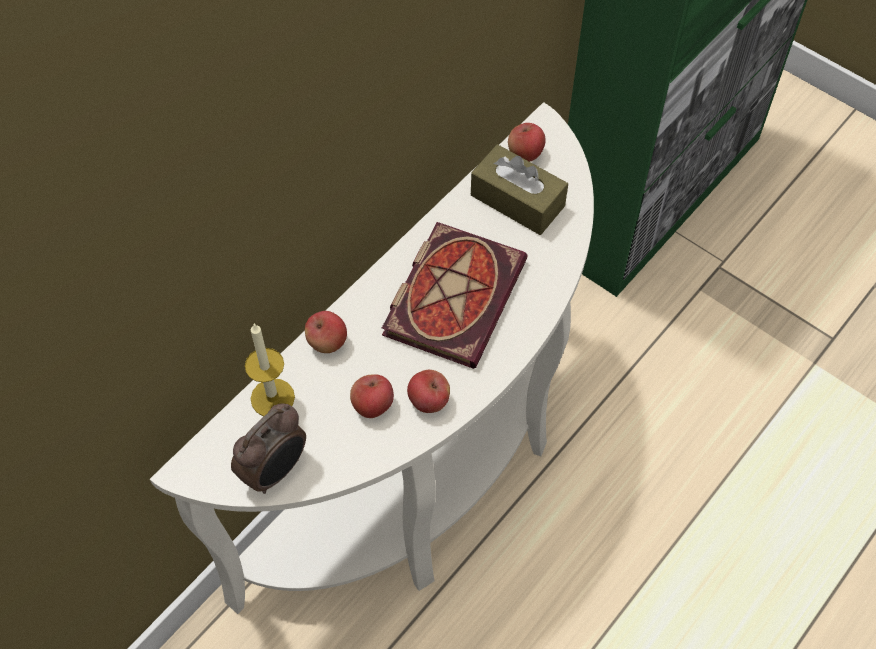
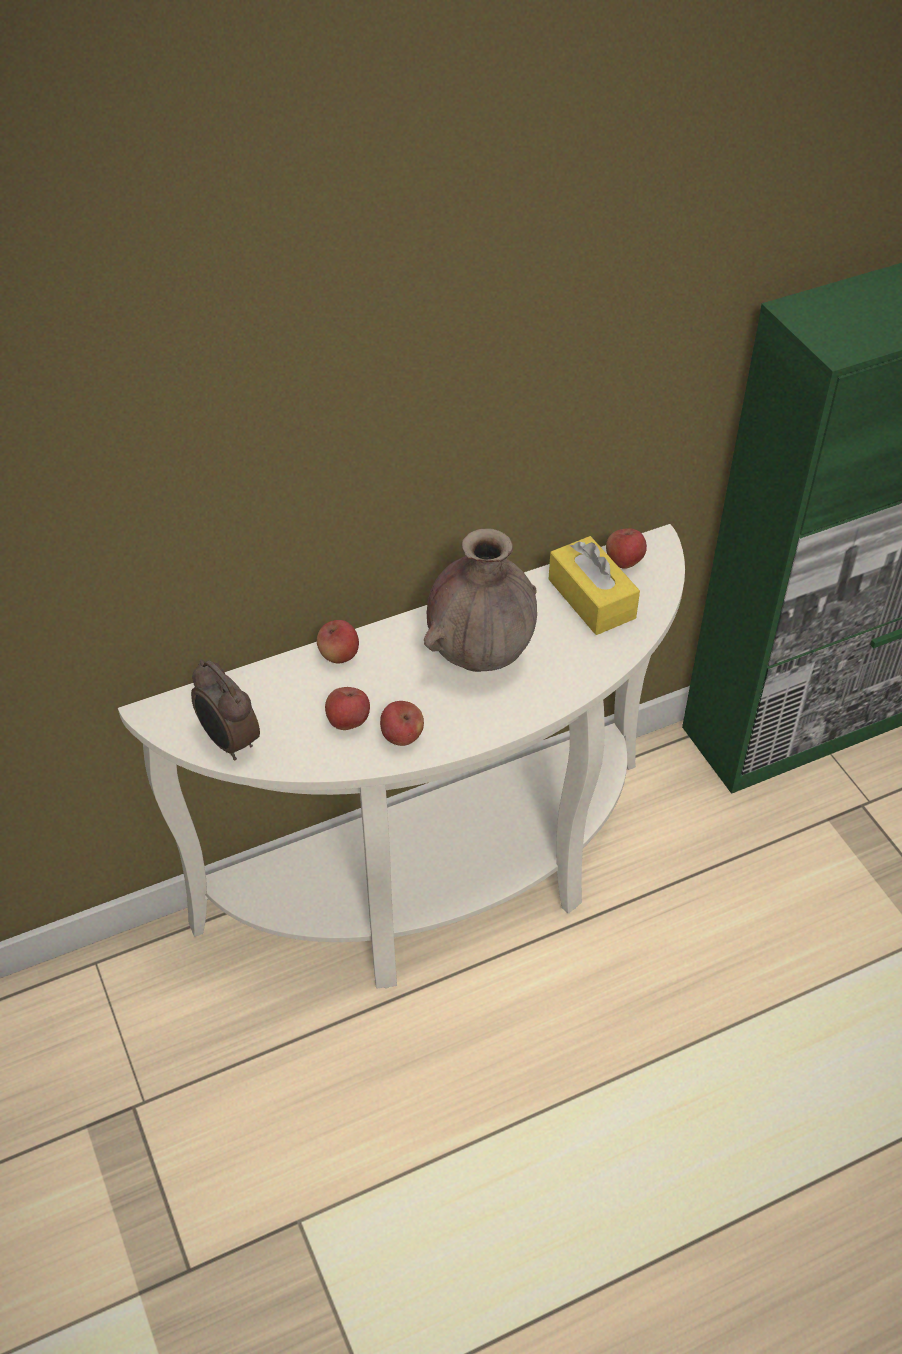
camera: 25 degrees right, 10 degrees down
alarm clock [231,403,306,494] -> alarm clock turned 75 degrees clockwise [191,660,260,761]
candle [245,323,295,417] -> none
book [382,222,528,369] -> brown vase [424,528,537,672]
brown tissue box [471,144,568,235] -> yellow tissue box [549,536,640,635]

